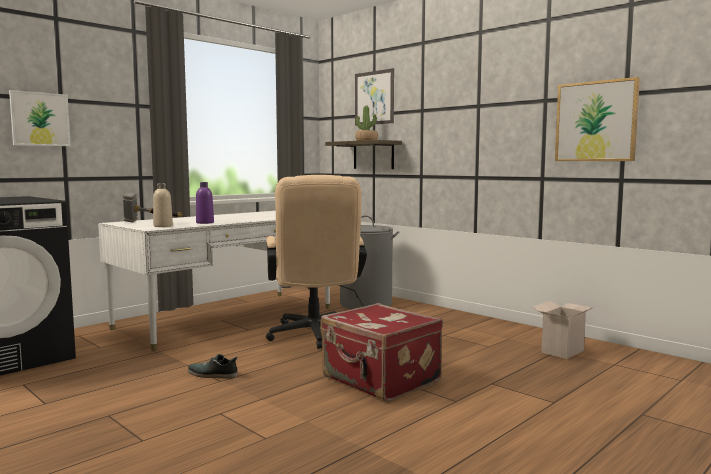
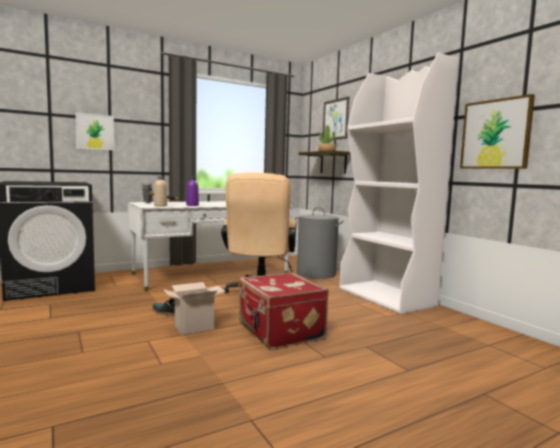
camera: 15 degrees right, 0 degrees up
cardboard box [533,301,596,359] -> cardboard box moved to [163,282,226,335]
none -> white bookcase [339,53,459,314]

